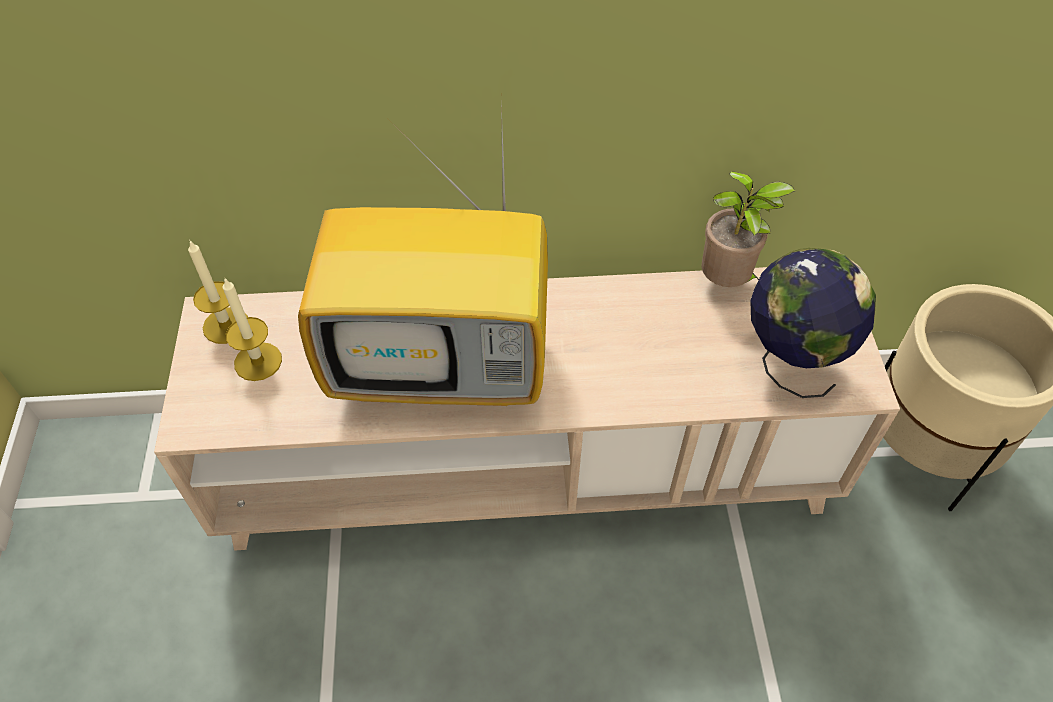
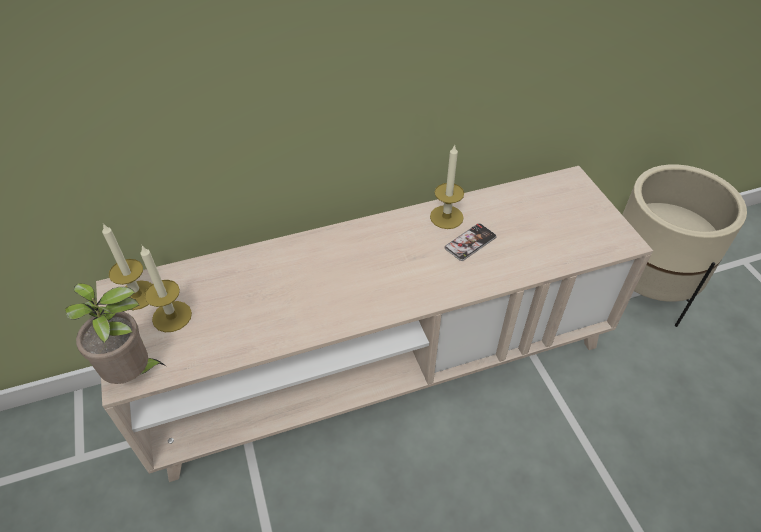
camera: 15 degrees left, 5 degrees down
television [298,102,548,406] -> none
potted plant [701,171,795,287] -> potted plant moved to [65,283,166,384]
globe [750,248,876,398] -> none
none -> candle [430,144,464,229]
none -> phone [445,223,497,261]

